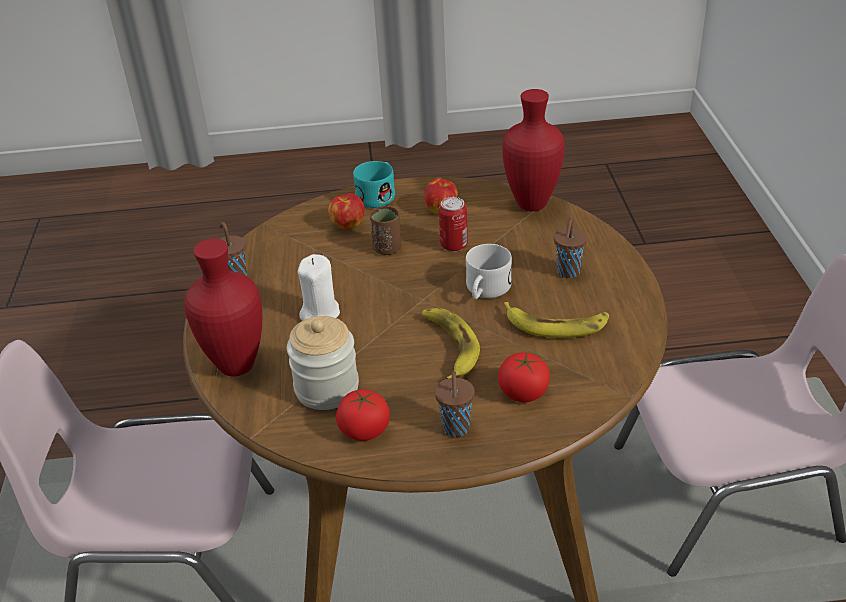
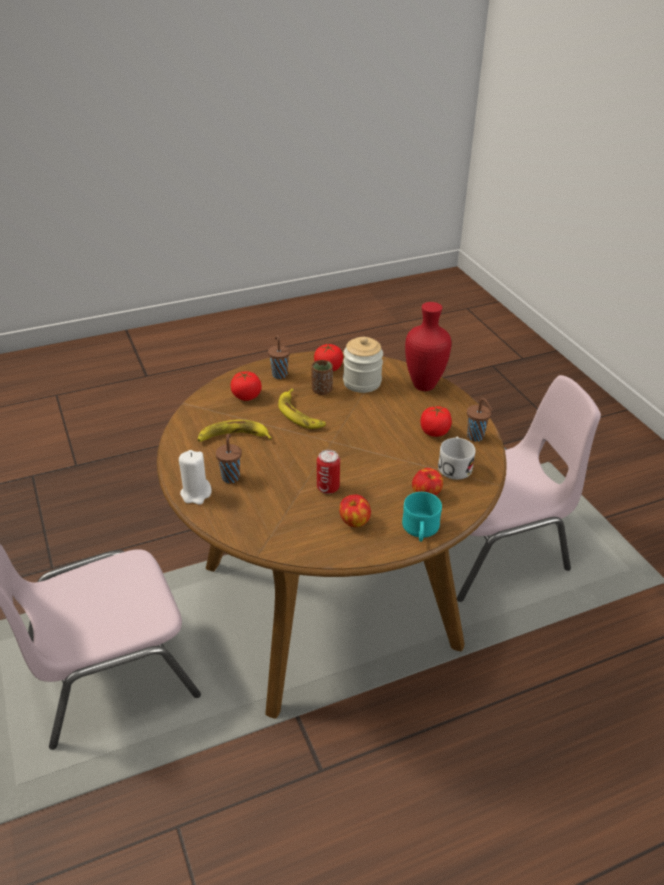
camera: 160 degrees right, 0 degrees up
white candle [298,254,340,321] -> white candle moved to [179,450,212,505]
brown cup [370,206,401,255] -> brown cup moved to [312,360,333,395]
white mug [466,244,512,299] -> white mug moved to [438,437,475,480]
red vase [502,89,564,211] -> none
none -> tomato [420,406,452,437]

